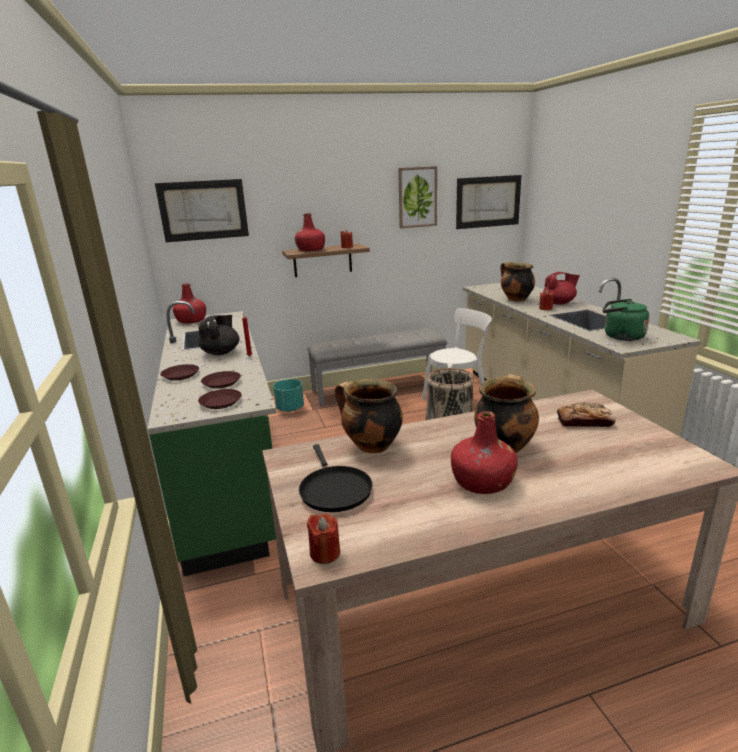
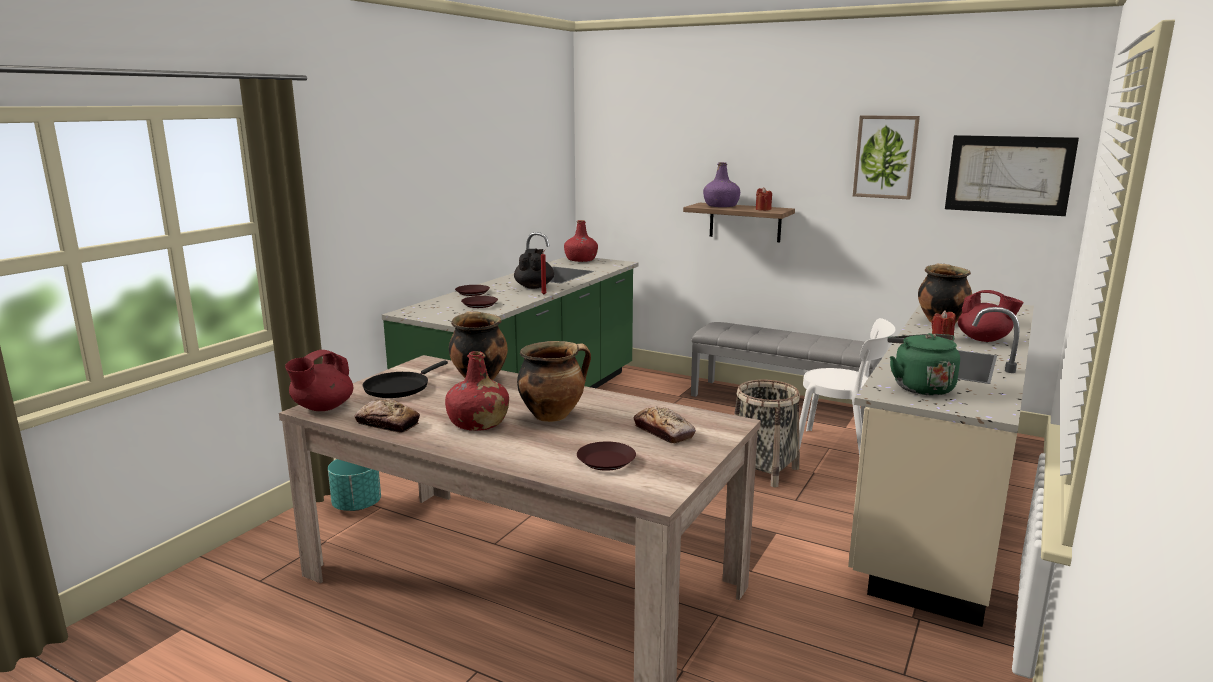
camera: 45 degrees right, 5 degrees down
picture [155,179,249,242] -> none
black teapot [198,315,240,355] -> black teapot turned 60 degrees counterclockwise [514,249,554,289]
brown plate [198,389,242,409] -> brown plate moved to [577,442,636,471]
turquoise planter [273,379,304,412] -> turquoise planter moved to [328,459,381,511]
red bottle [295,213,325,251] -> purple bottle [703,162,740,207]
red candle [307,513,340,564] -> red teapot [285,350,353,411]
none -> bread [354,400,420,433]

